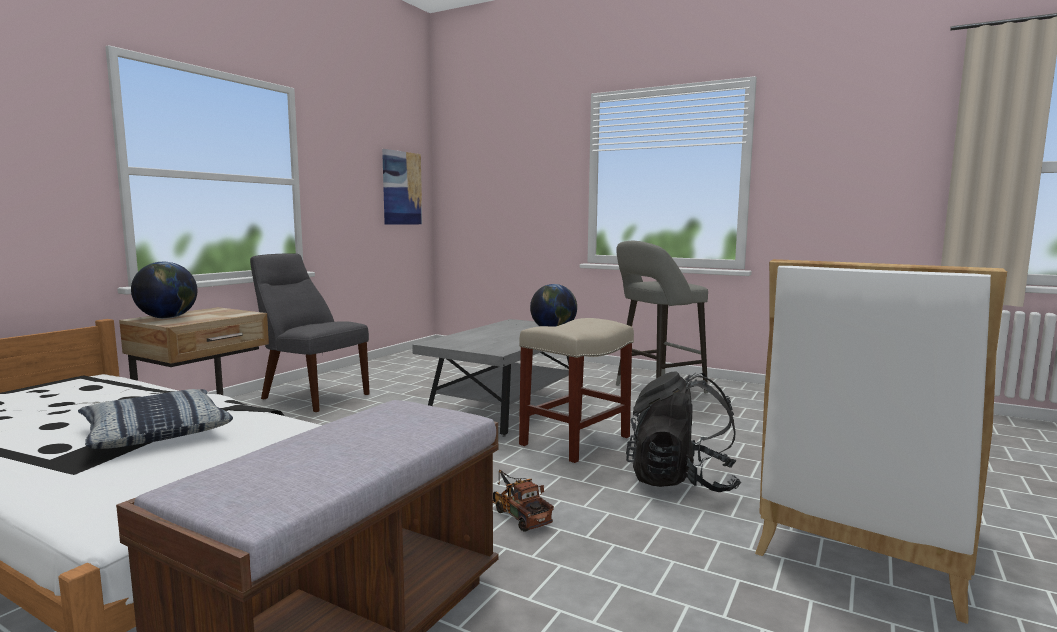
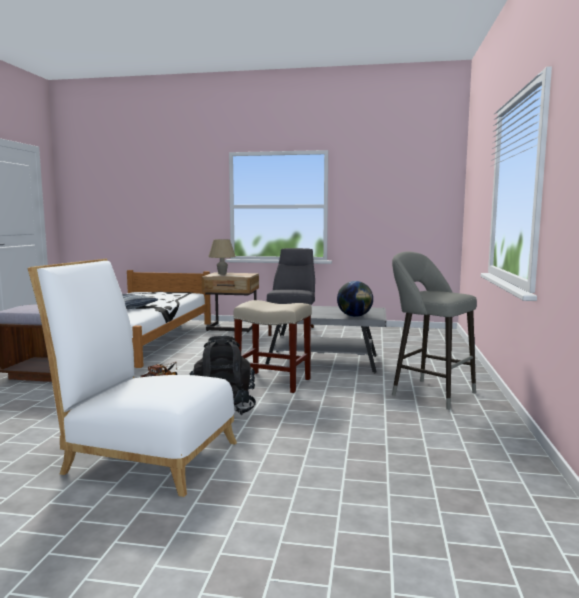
camera: 70 degrees right, 0 degrees up
globe [131,262,198,319] -> beige table lamp [208,239,236,274]
picture [382,149,422,224] -> none

